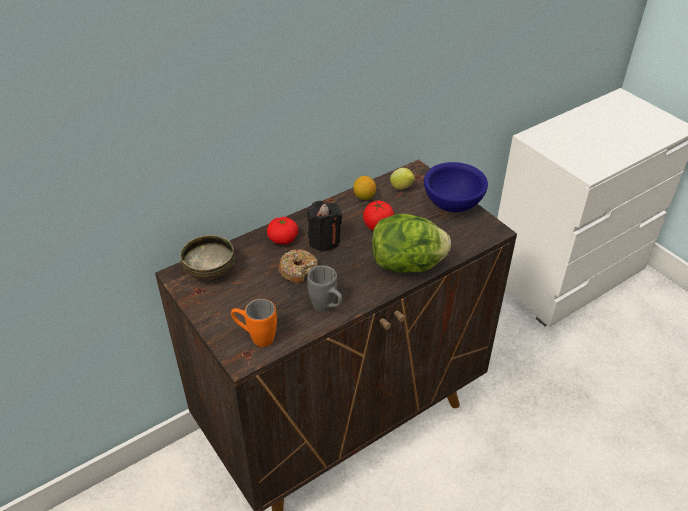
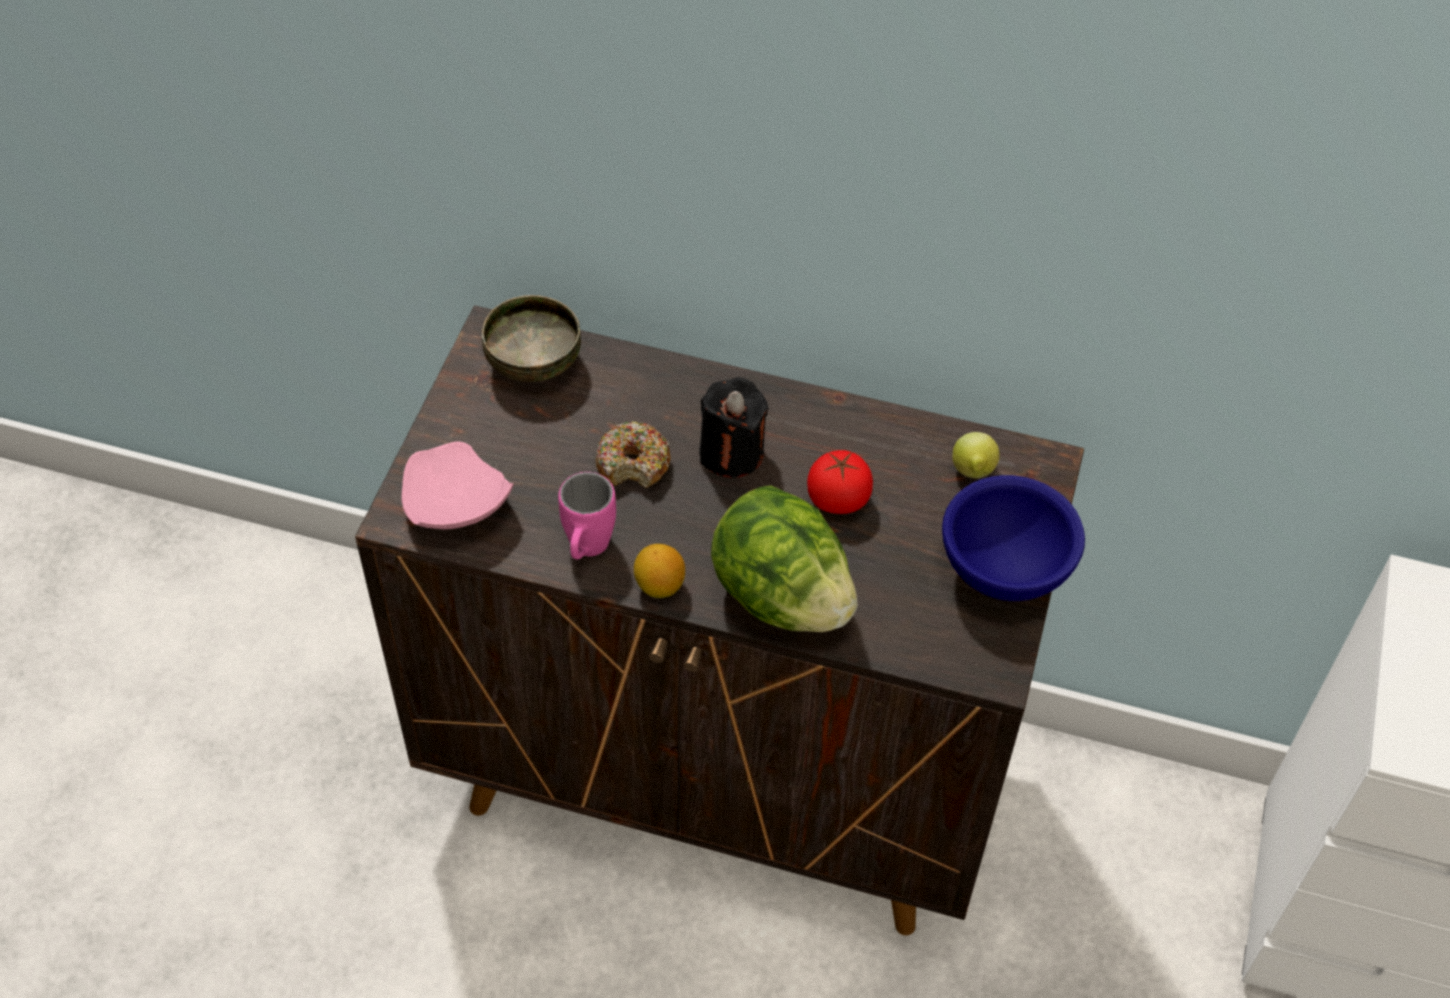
camera: 50 degrees right, 10 degrees up
orange mug [231,298,277,347] -> pink plate [401,442,514,530]
tomato [267,217,298,244] -> none
grey mug [307,265,342,312] -> pink mug [558,472,616,559]
lemon [353,176,376,200] -> lemon moved to [634,544,685,598]

